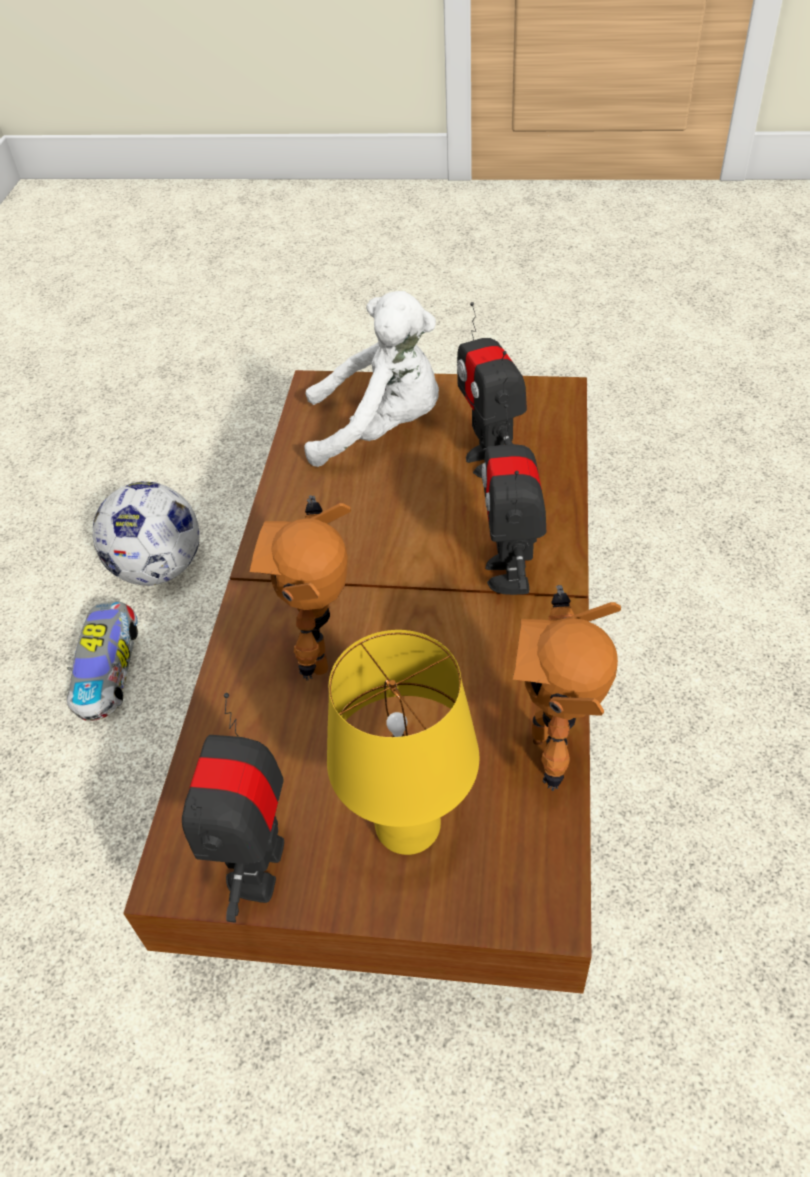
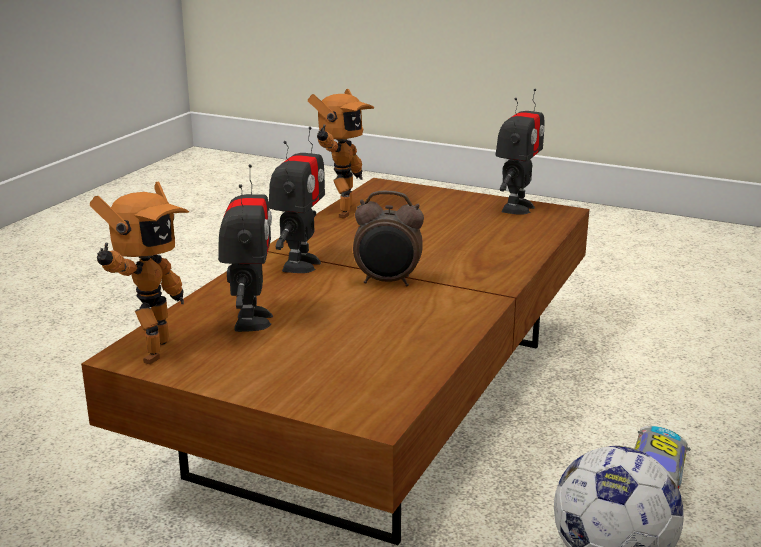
camera: 165 degrees left, 25 degrees down
toy robot [250,495,351,680] -> toy robot moved to [90,182,189,365]
white plush toy [304,291,439,467] -> none
yellow table lamp [327,630,479,855] -> none
none -> alarm clock [353,191,424,286]

